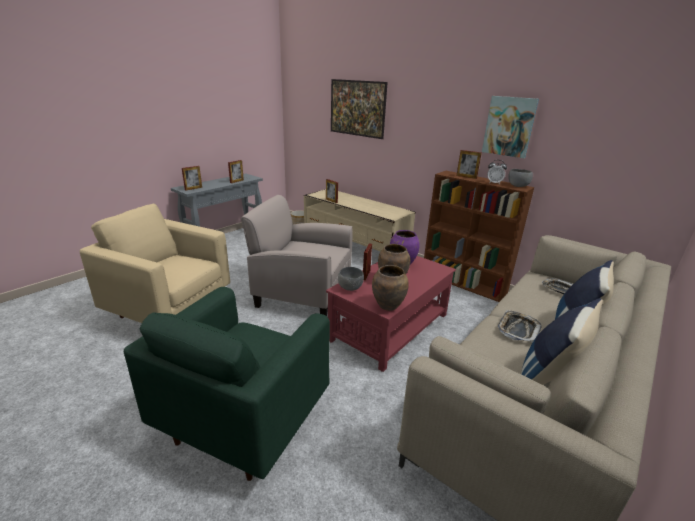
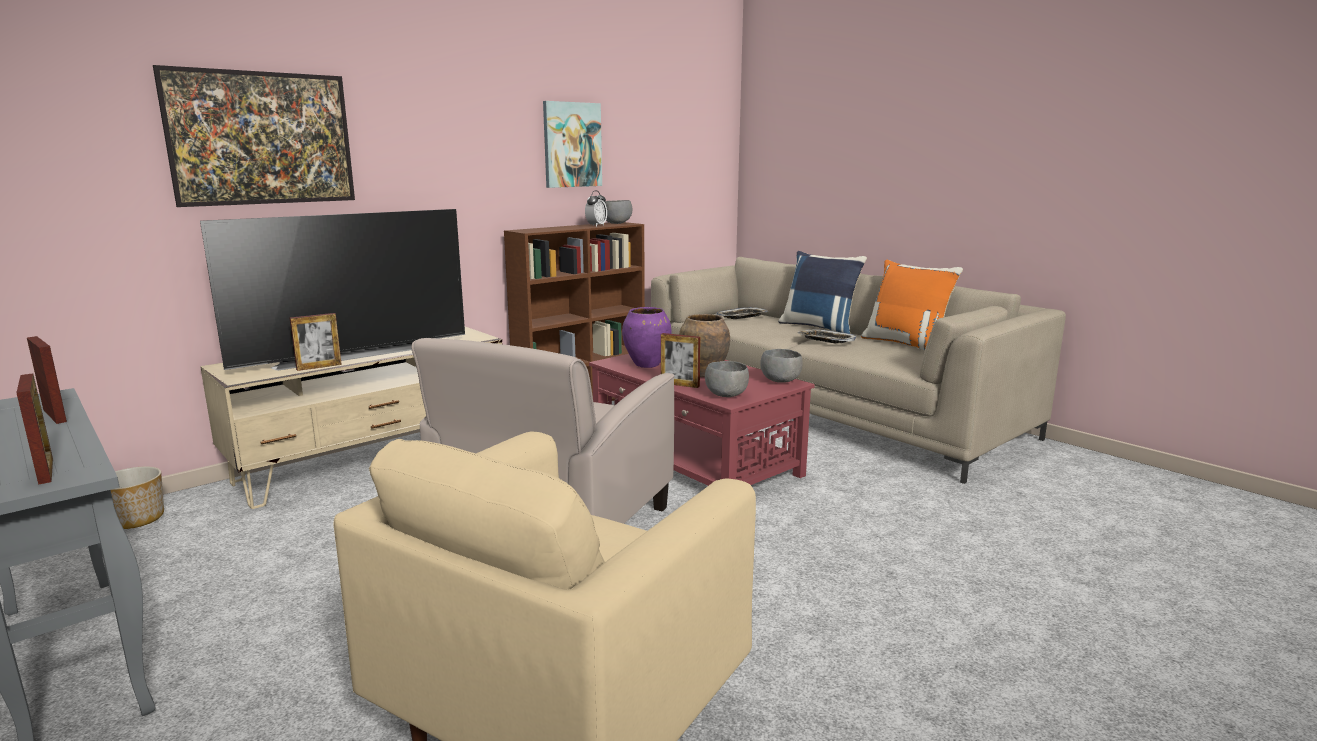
camera: 80 degrees left, 10 degrees down
green armchair [124,287,330,481] -> none
brown vase [372,265,409,311] -> grey bowl [760,349,802,383]
picture frame [457,150,482,179] -> none
blue pillow [521,298,603,385] -> orange pillow [861,260,963,351]
none -> television [200,209,465,370]

